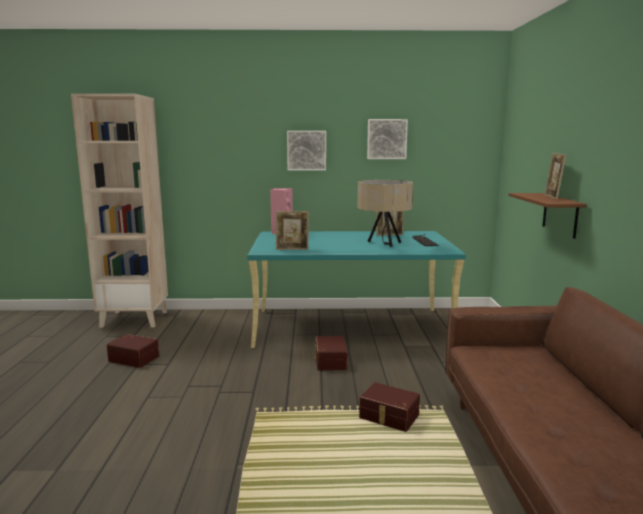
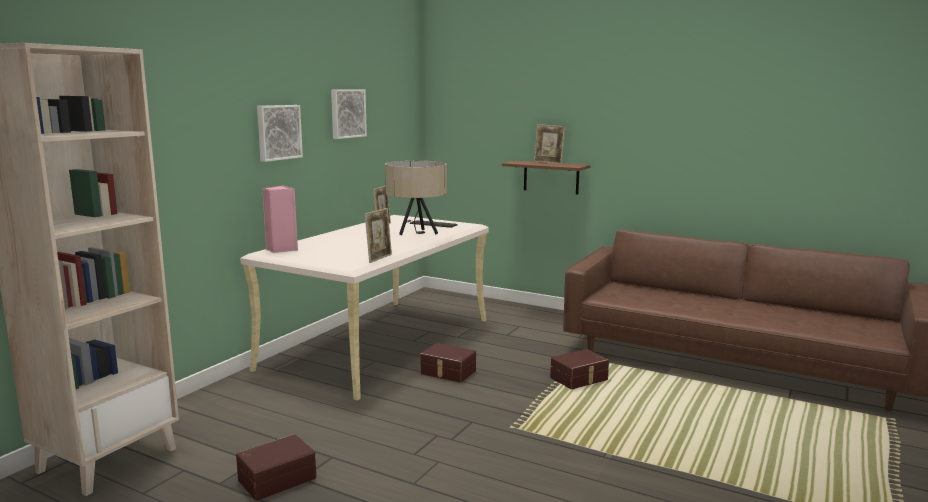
camera: 60 degrees left, 0 degrees up
turquoise desk [247,231,466,348] -> beige desk [240,215,489,401]

